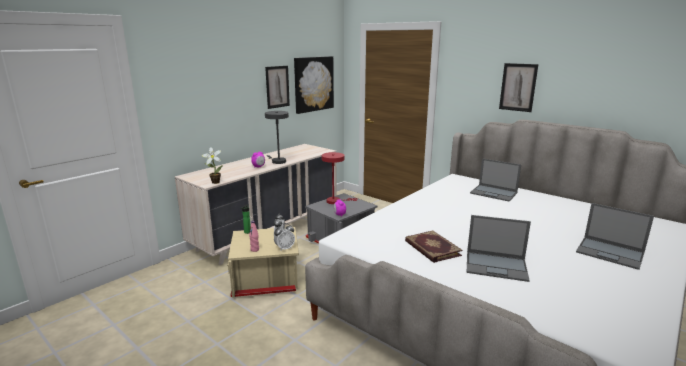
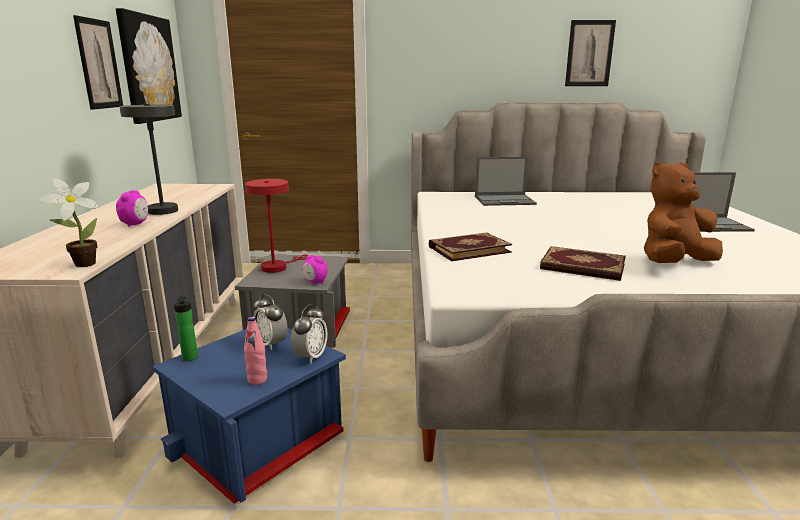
camera: 40 degrees left, 0 degrees up
beige storage box [227,227,299,298] -> blue storage box [152,328,346,503]
laptop [467,215,531,282] -> brown plush toy [644,162,723,263]
picture [499,63,538,112] -> picture moved to [565,20,616,86]
none -> book [429,232,512,261]

